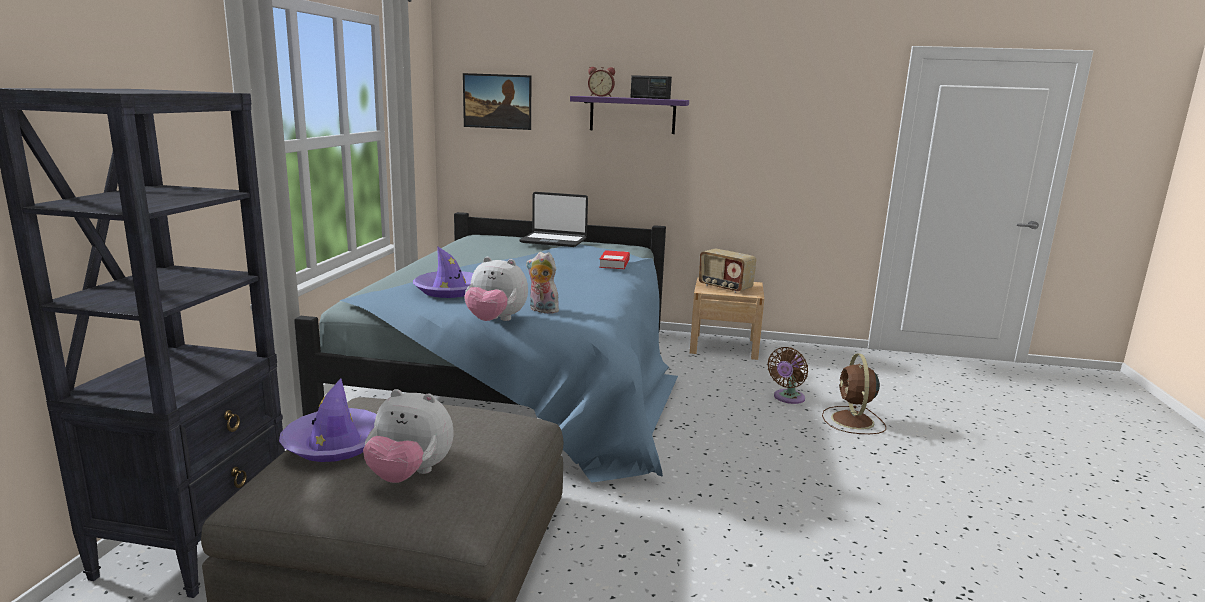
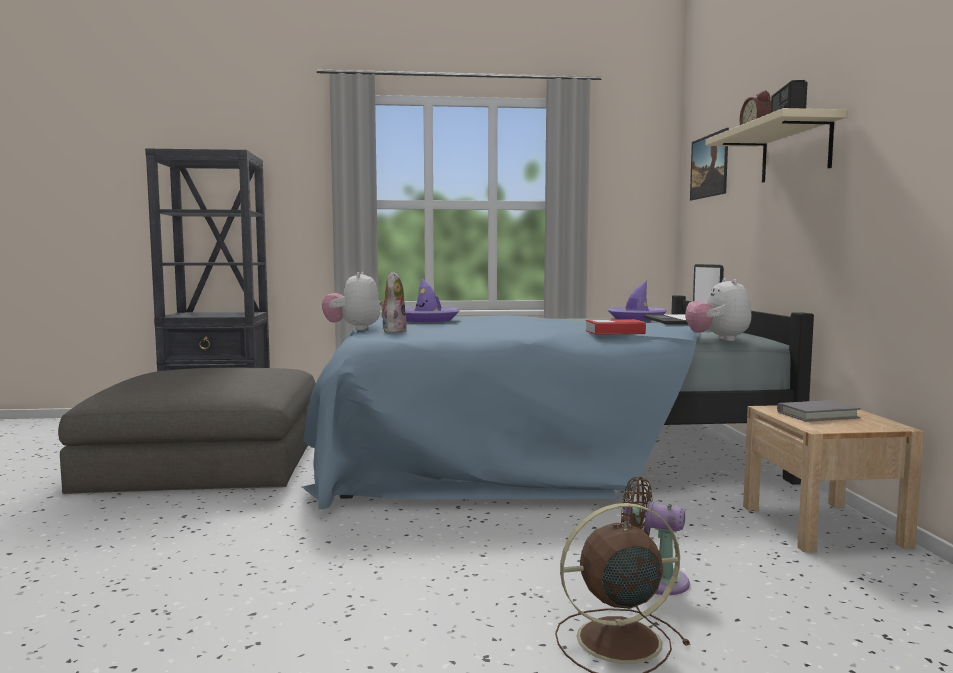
camera: 75 degrees right, 10 degrees down
purple hat [279,378,377,462] -> purple hat moved to [607,281,667,321]
plush toy [363,389,453,483] -> plush toy moved to [685,278,751,341]
purple shelf [570,96,689,134] -> beige shelf [706,108,847,183]
radio [699,248,756,293] -> grey book [777,400,861,422]

